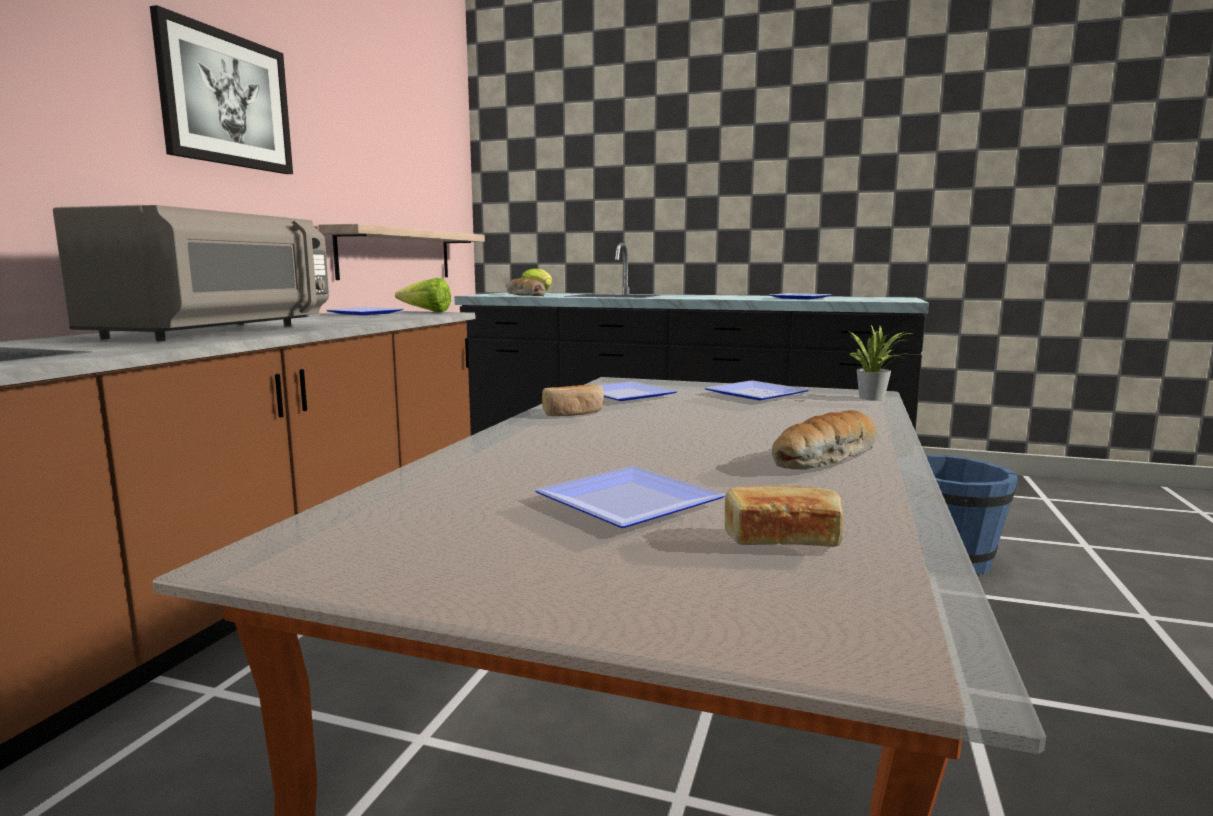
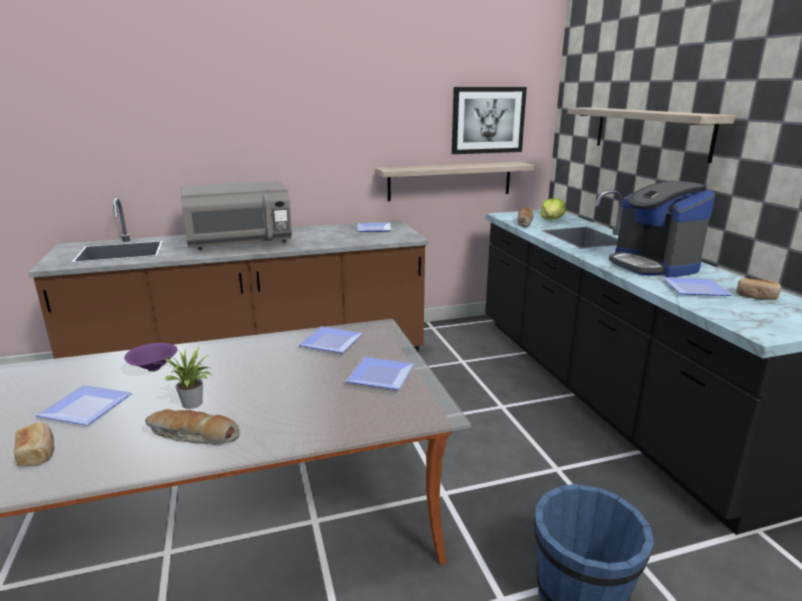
camera: 55 degrees right, 10 degrees up
picture [150,5,293,174] -> picture moved to [452,87,527,154]
lettuce [395,278,451,312] -> none
bread [542,385,604,416] -> bread moved to [736,278,781,300]
potted plant [849,325,912,401] -> potted plant moved to [154,347,213,409]
none -> purple bowl [124,343,177,372]
none -> shelf [567,107,735,163]
none -> coffee machine [609,181,715,277]

